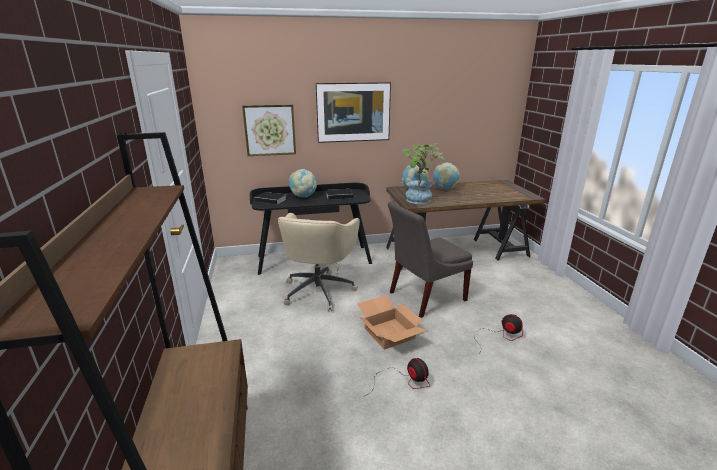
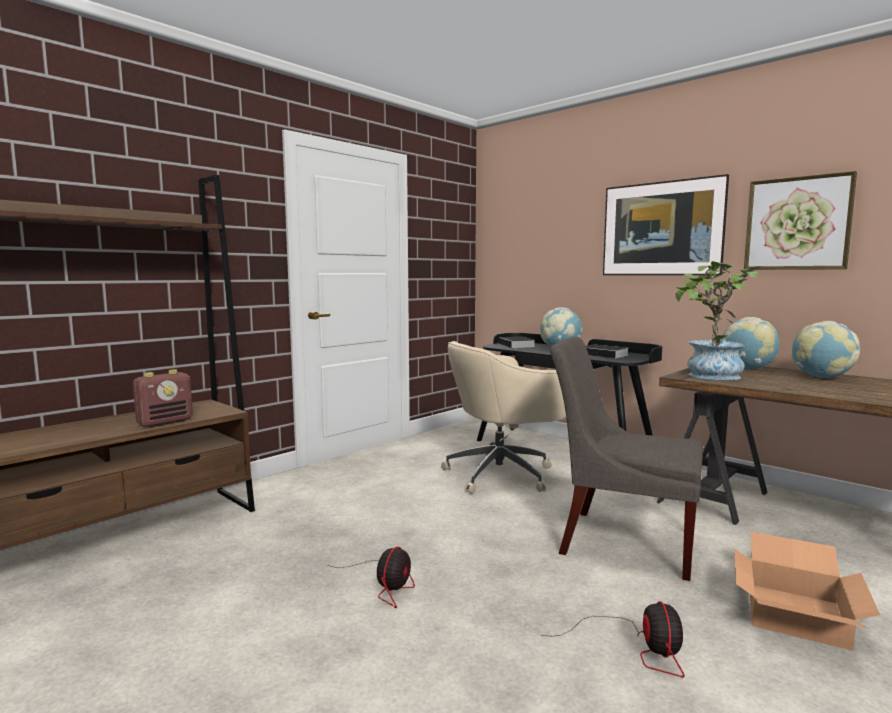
camera: 55 degrees right, 15 degrees down
picture [242,105,296,156] -> picture moved to [744,171,857,270]
cardboard box [357,295,427,350] -> cardboard box moved to [734,532,880,650]
none -> radio [133,369,193,427]

